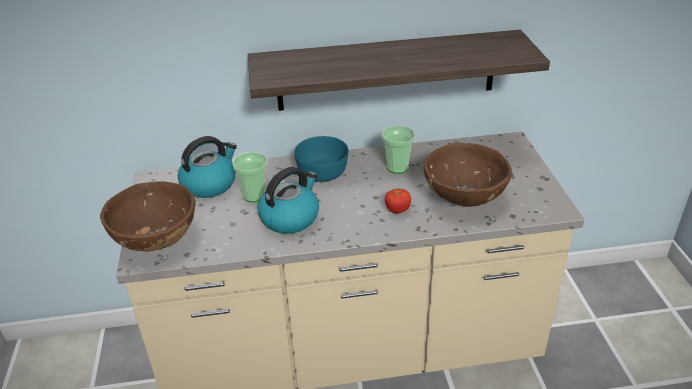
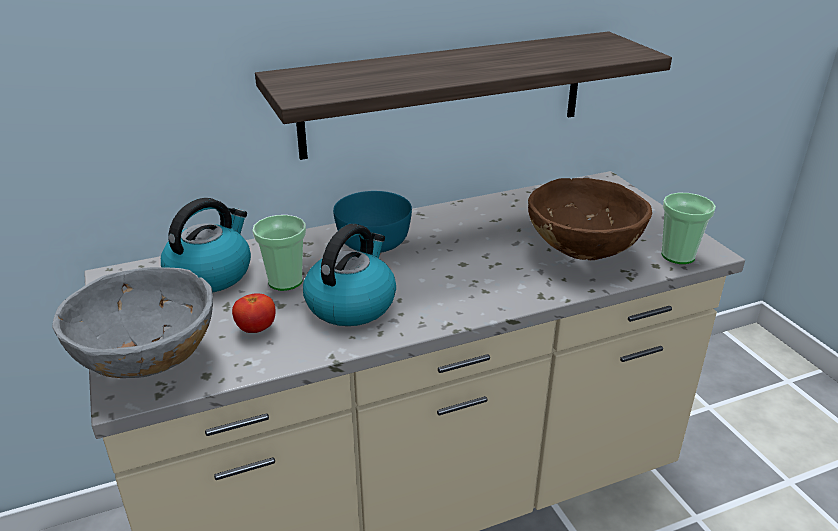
camera: 15 degrees left, 5 degrees down
brown bowl [100,181,196,252] -> grey bowl [52,267,213,378]
cup [382,126,415,174] -> cup moved to [661,193,716,264]
tomato [385,189,411,213] -> tomato moved to [232,294,276,333]

